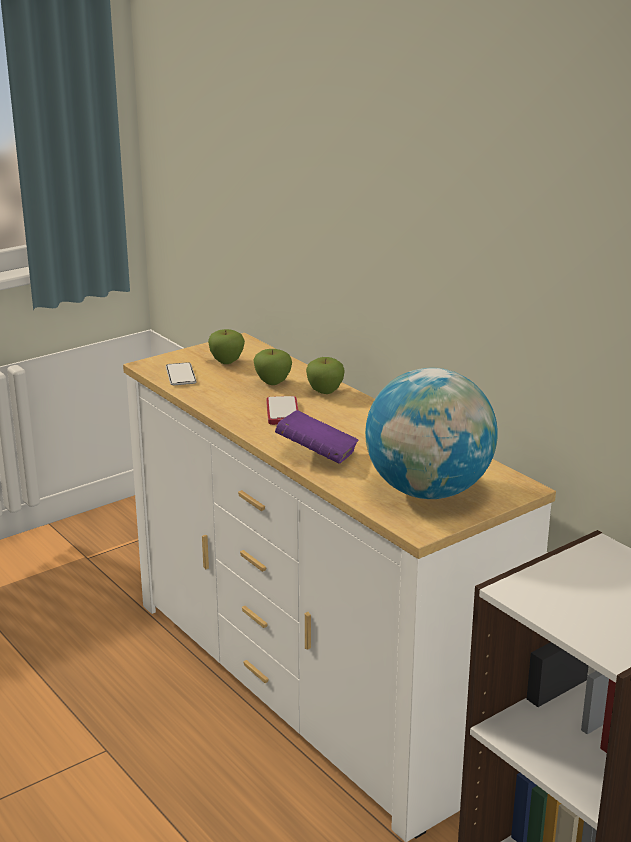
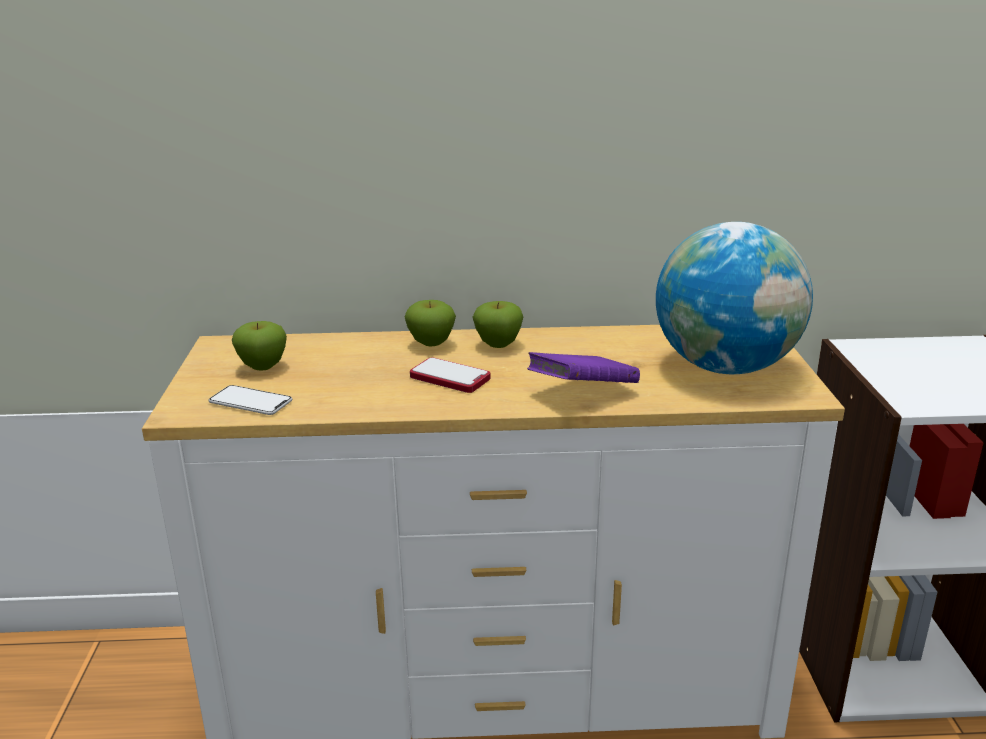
camera: 55 degrees left, 0 degrees up
apple [254,349,292,385] -> apple moved to [472,301,523,348]

